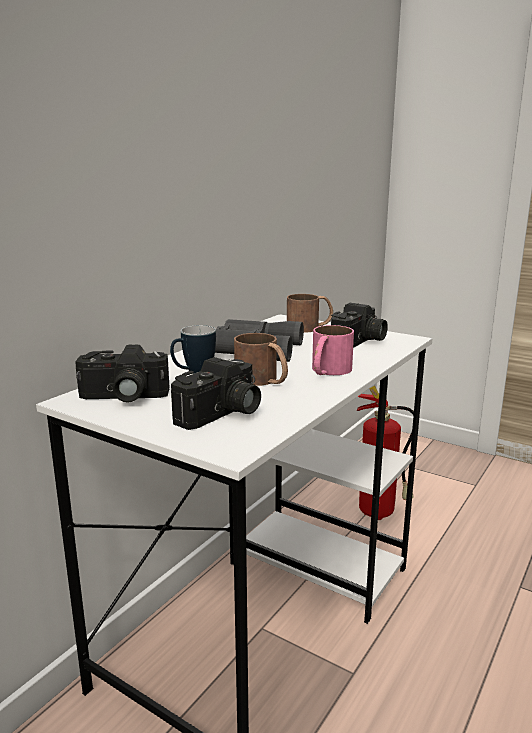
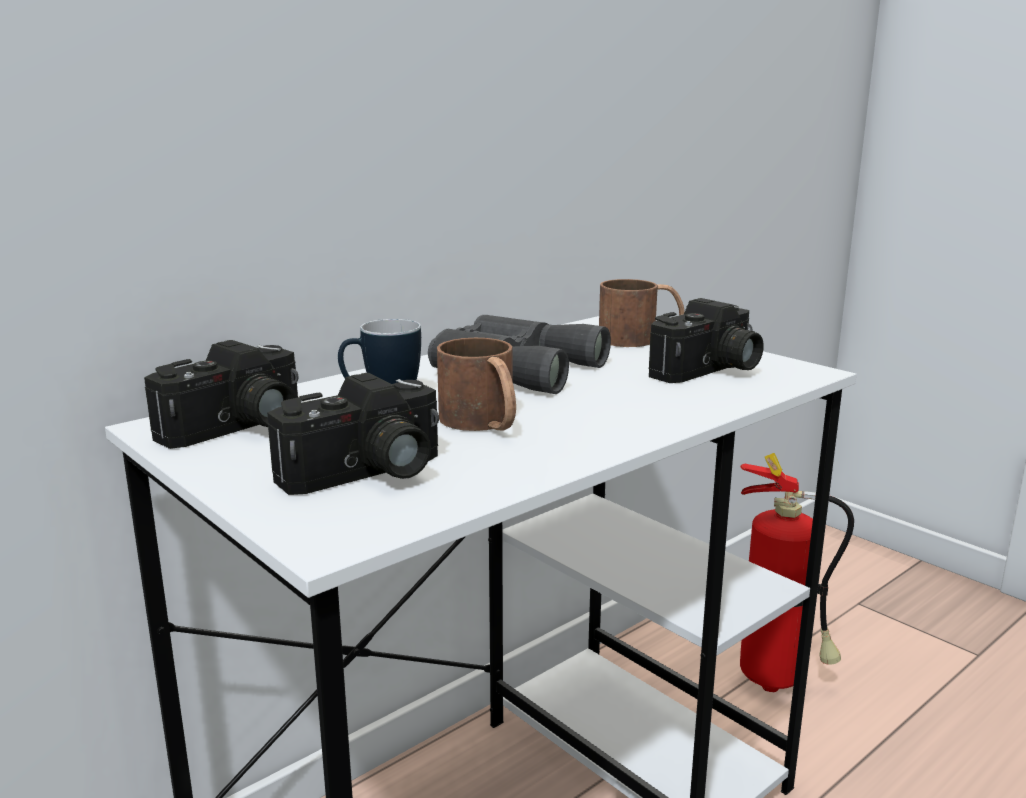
camera: 15 degrees right, 0 degrees up
camera [75,344,170,402] -> camera turned 60 degrees counterclockwise [144,340,299,449]
pink mug [312,325,354,375] -> none

